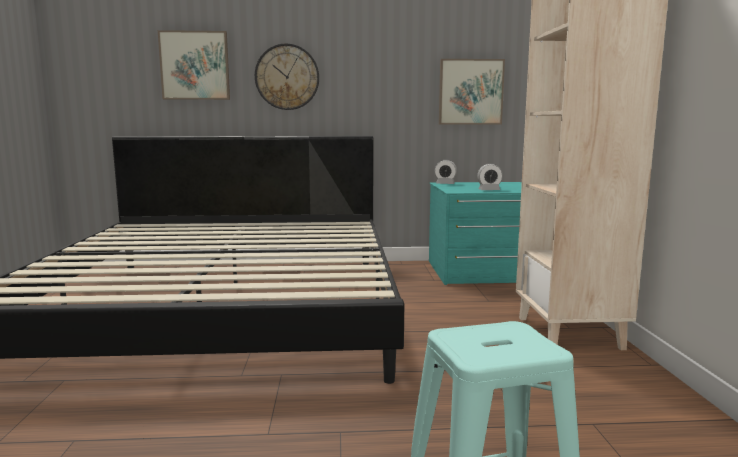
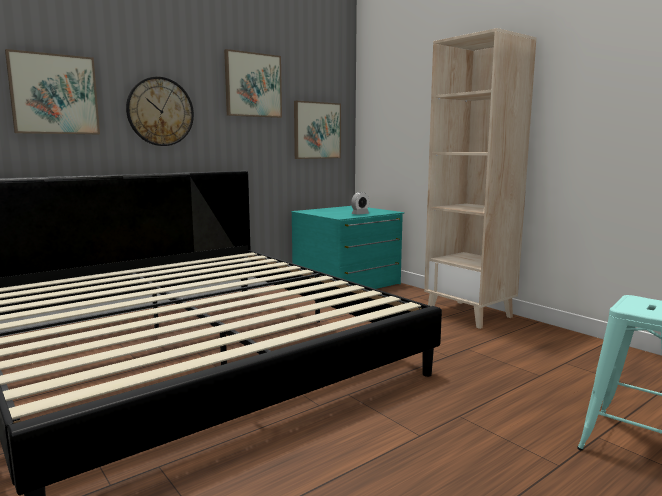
camera: 35 degrees left, 0 degrees up
alarm clock [435,160,457,184] -> none
none -> picture [224,49,282,118]

